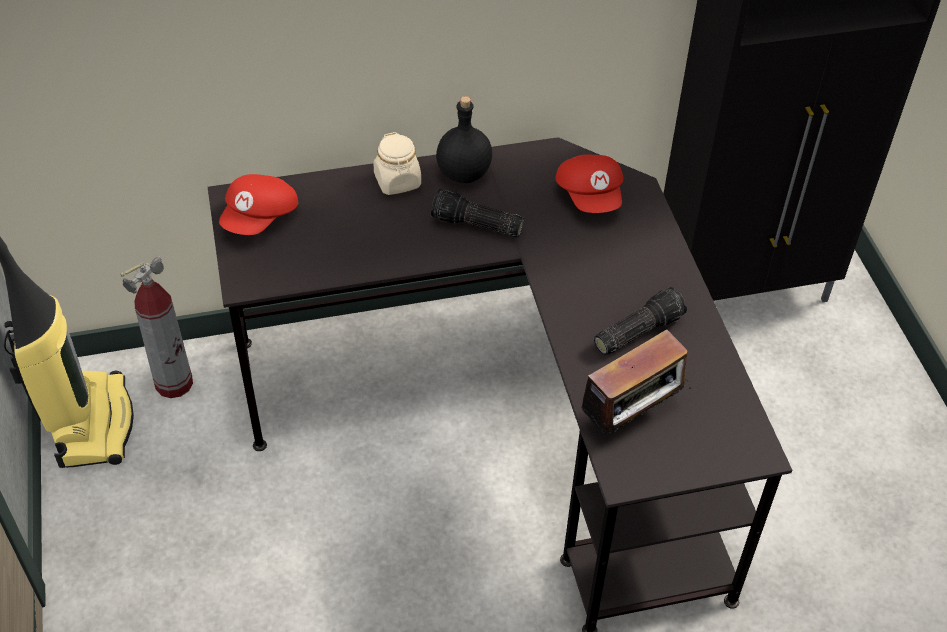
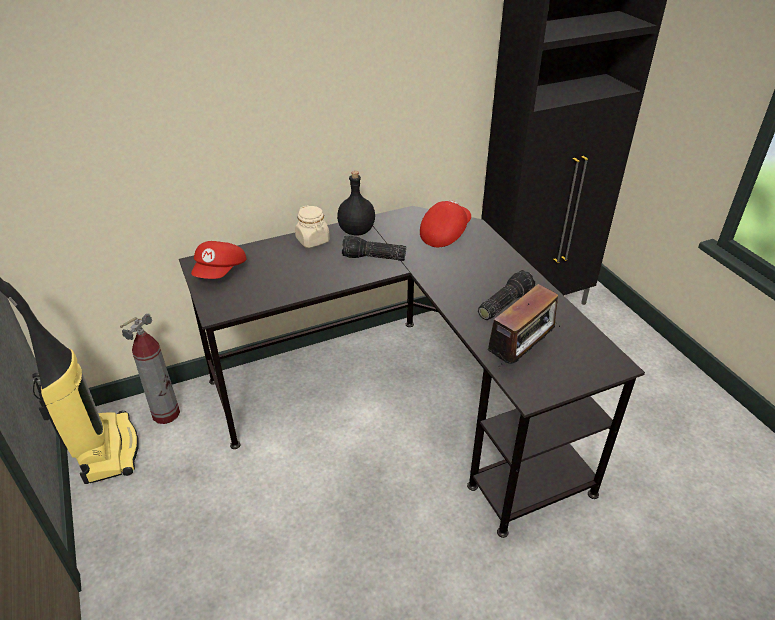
camera: 10 degrees left, 10 degrees down
red cap [555,155,624,213] -> red cap turned 120 degrees counterclockwise [420,200,471,247]

